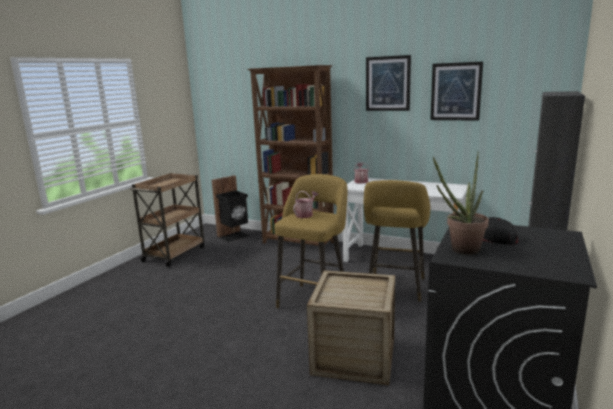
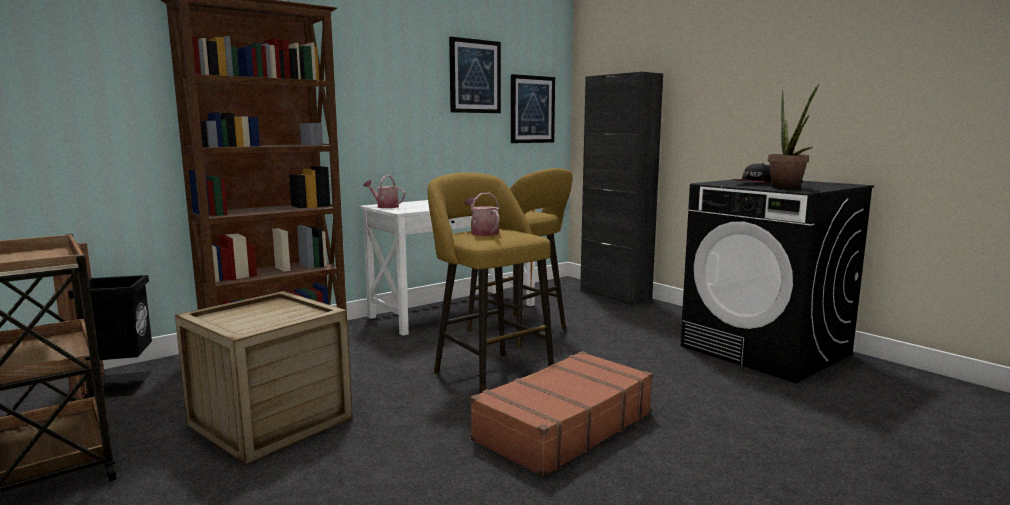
camera: 65 degrees left, 5 degrees down
crate [307,270,395,385] -> crate moved to [175,291,353,465]
picture [366,55,411,111] -> picture moved to [511,74,555,143]
none -> brown suitcase [470,351,653,477]

